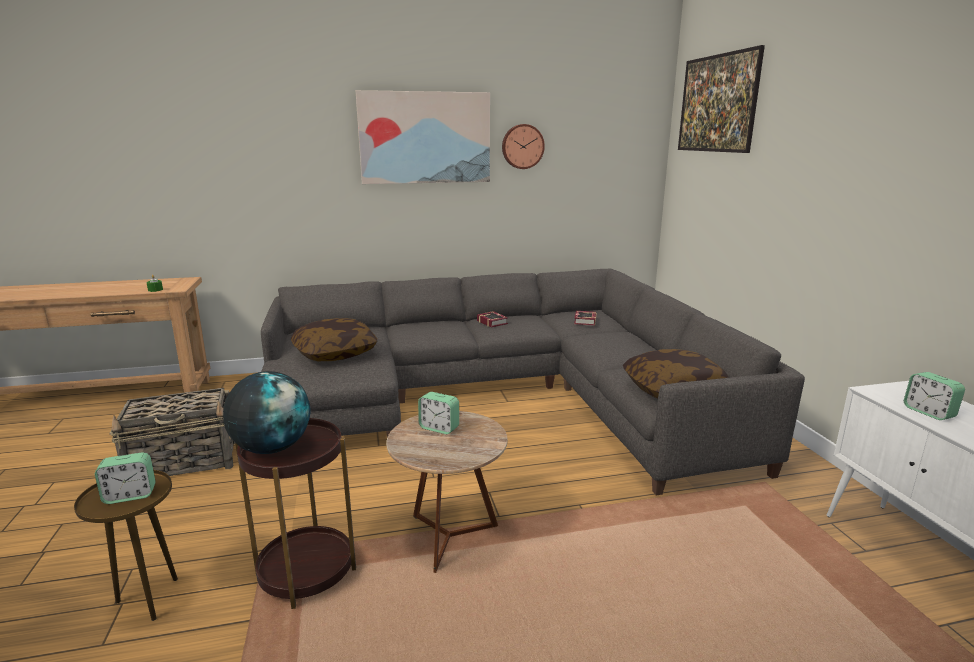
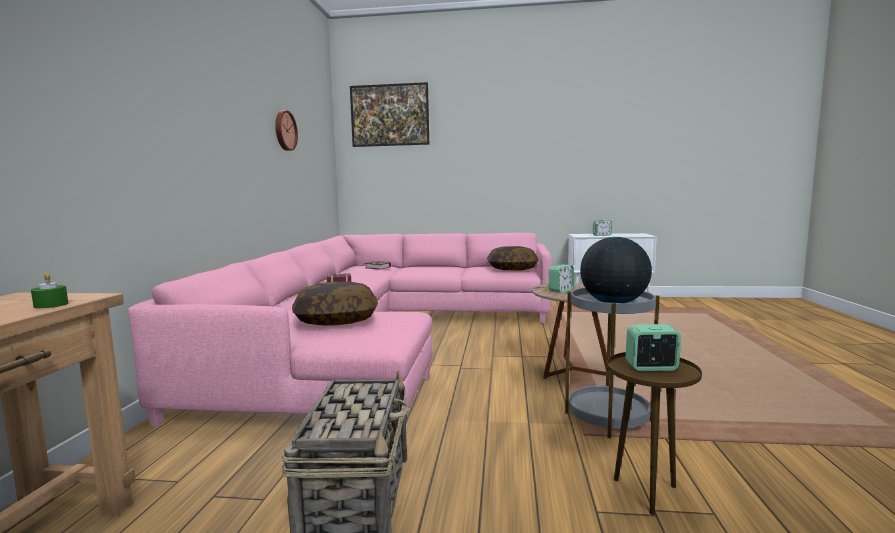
camera: 70 degrees left, 10 degrees down
alarm clock [95,452,156,504] -> alarm clock turned 90 degrees counterclockwise [625,324,681,371]
brown side table [235,418,356,609] -> grey side table [565,288,660,438]
grey sofa [261,269,805,495] -> pink sofa [128,233,552,427]
picture [356,90,490,184] -> none

